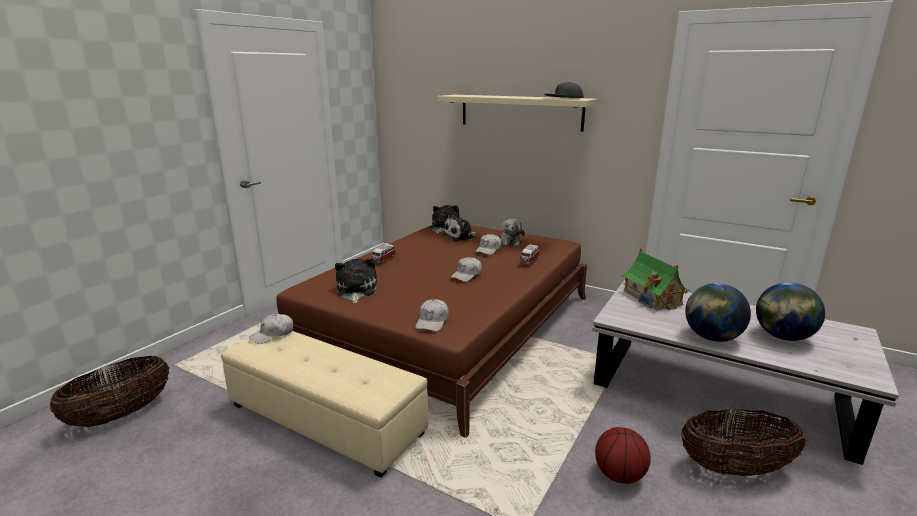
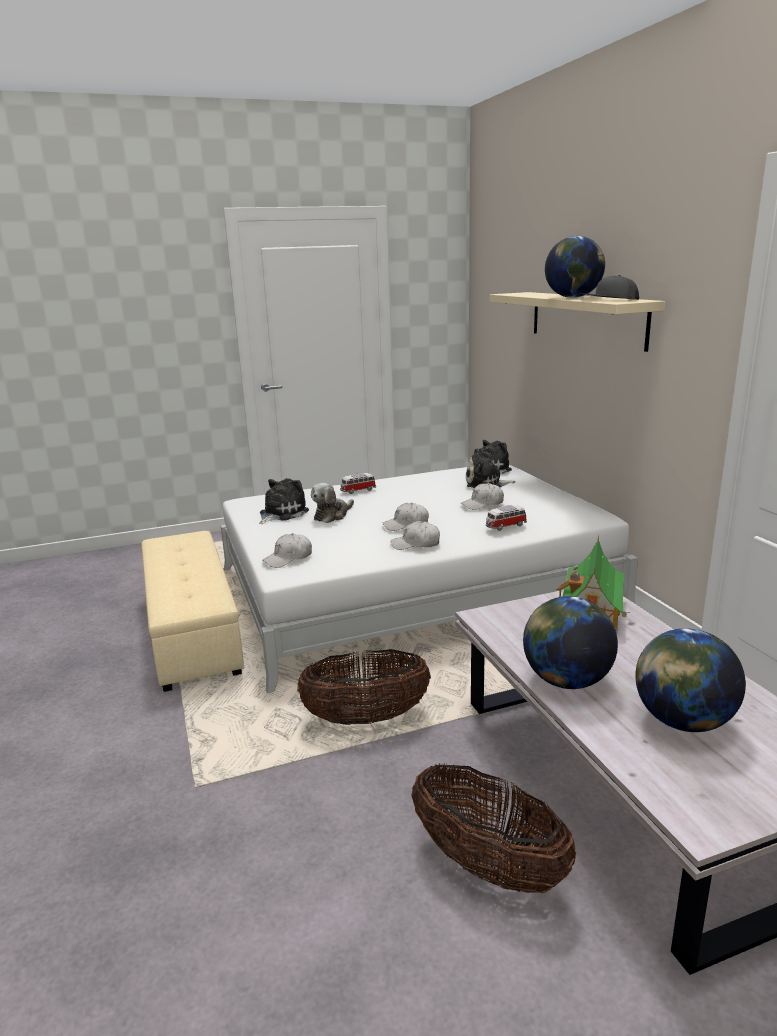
camera: 40 degrees right, 0 degrees up
basket [49,356,169,427] -> basket moved to [297,649,431,725]
white cap [249,314,293,344] -> white cap moved to [391,521,440,550]
brown bed [277,225,587,438] -> white bed [221,465,638,693]
plush toy [500,219,525,246] -> plush toy moved to [311,483,354,523]
basketball [595,427,651,484] -> none
none -> globe [545,236,605,298]

